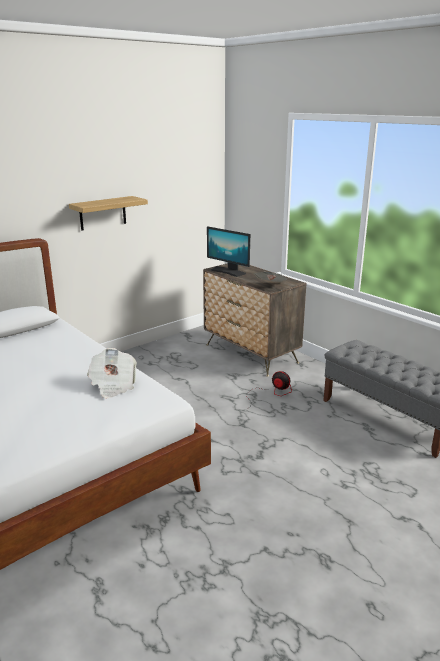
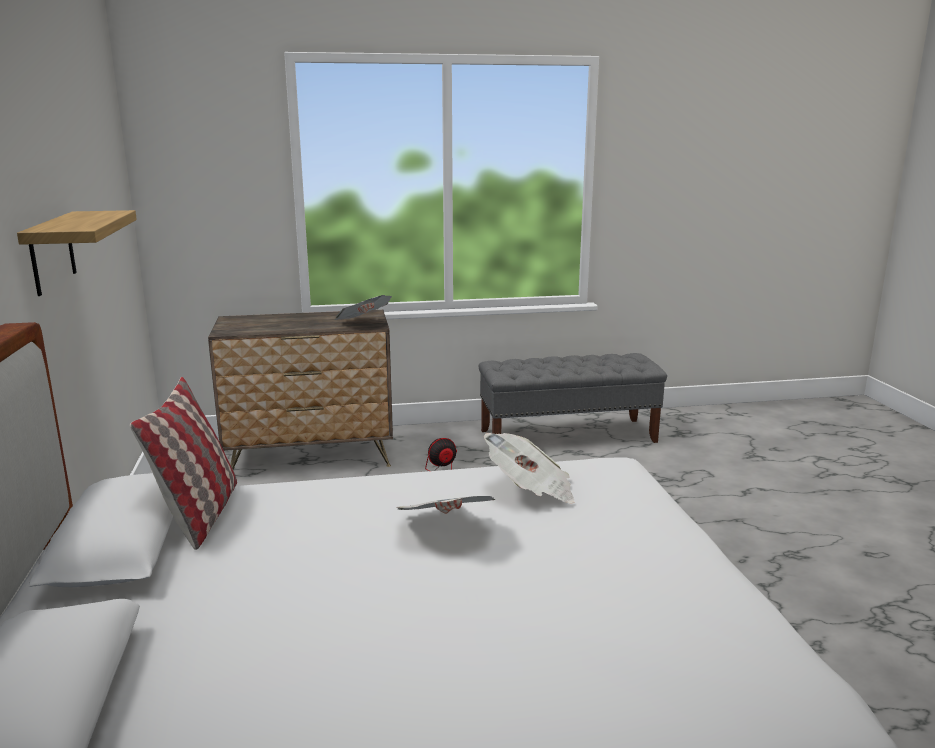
camera: 60 degrees left, 5 degrees down
monitor [207,226,250,277] -> none
none -> pillow [130,377,237,550]
none -> newspaper [397,496,496,514]

